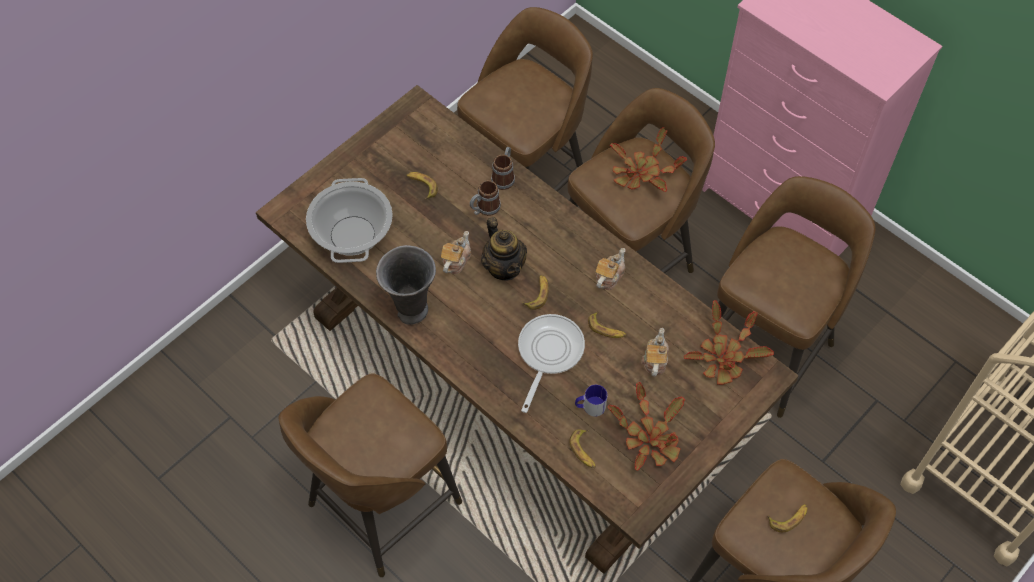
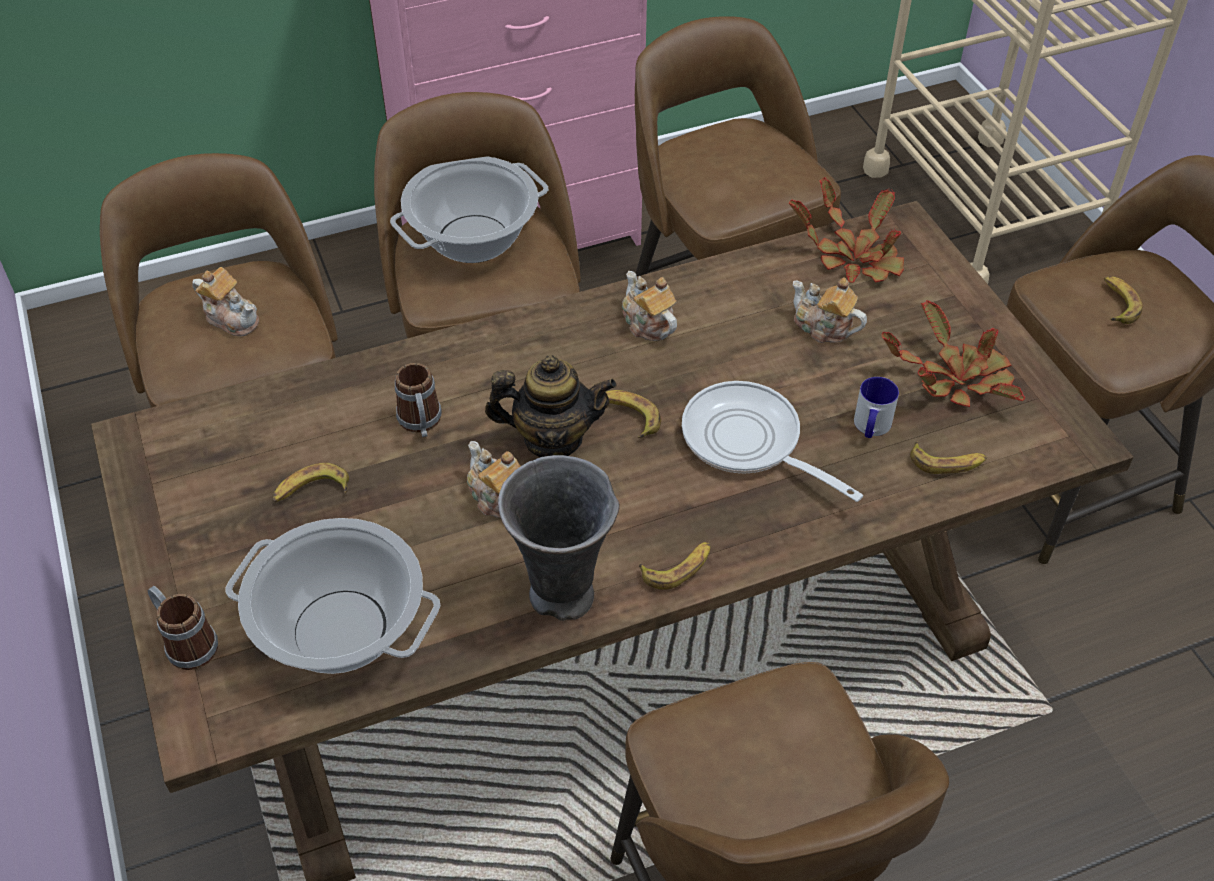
camera: 65 degrees left, 10 degrees down
mug [491,147,515,190] -> mug moved to [148,586,218,670]
banana [588,311,626,338] -> banana moved to [639,542,710,590]
potted plant [610,127,687,192] -> cooking pot [390,156,548,263]
none -> teapot [192,267,259,336]

